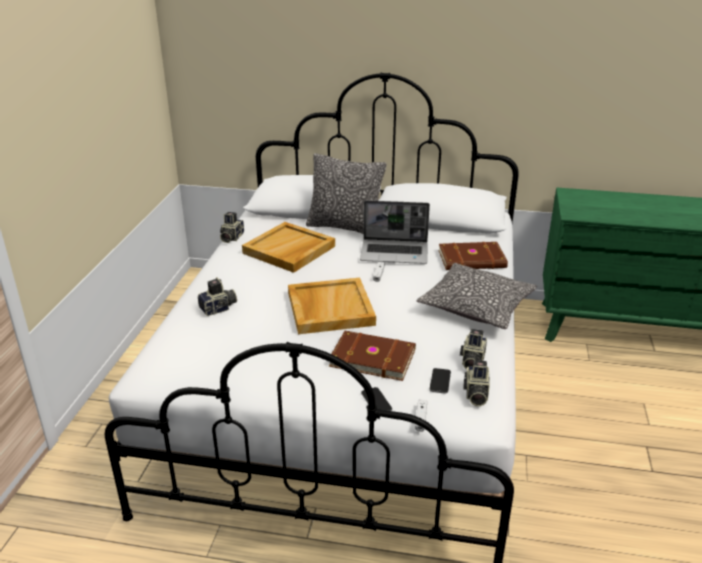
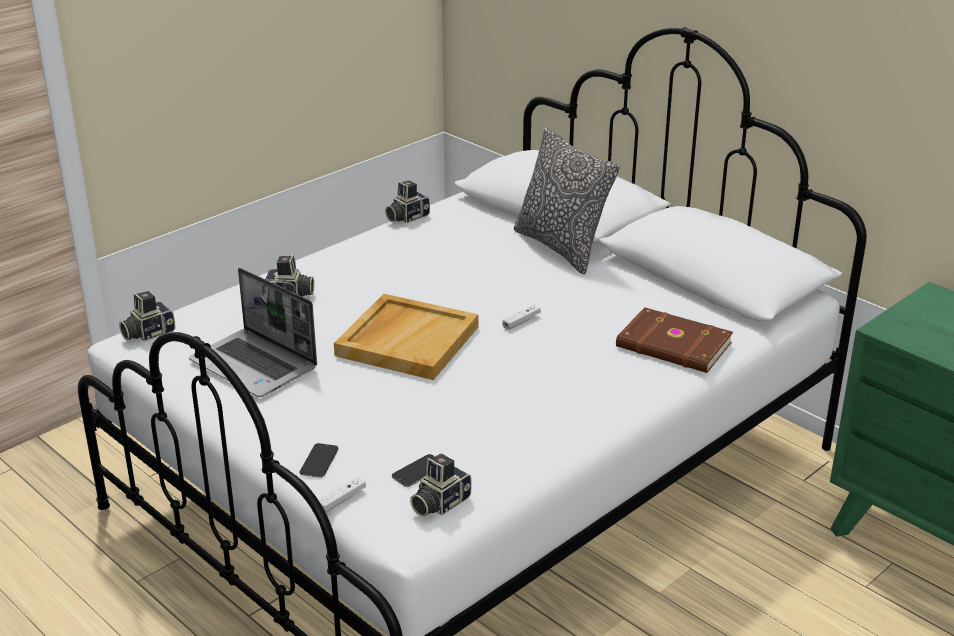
camera: 35 degrees right, 0 degrees up
beige tray [242,222,335,273] -> none
brown book [329,331,416,381] -> none
laptop [360,200,430,264] -> laptop moved to [189,268,317,397]
pillow [417,263,537,329] -> none
camera [460,329,487,370] -> camera moved to [119,291,175,342]

